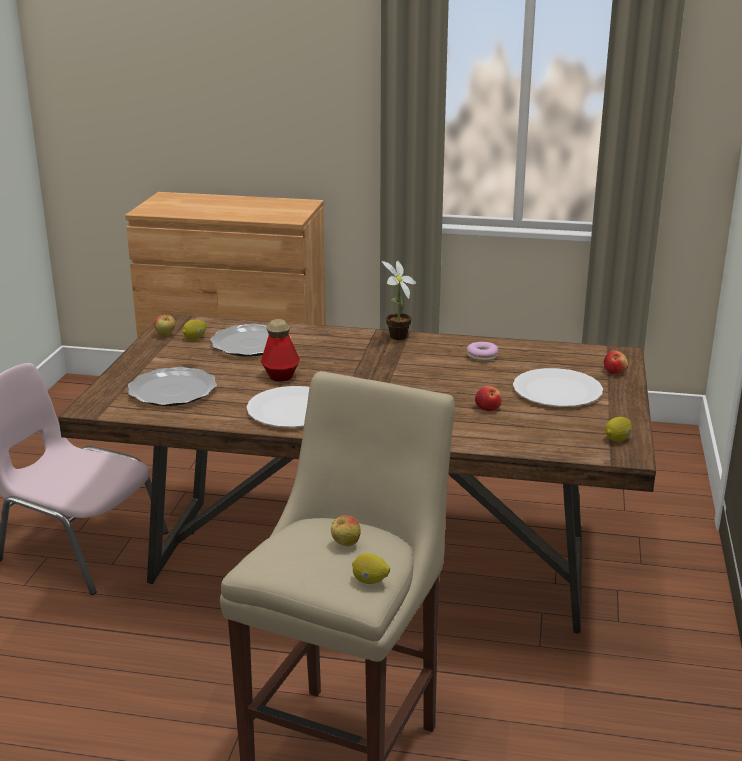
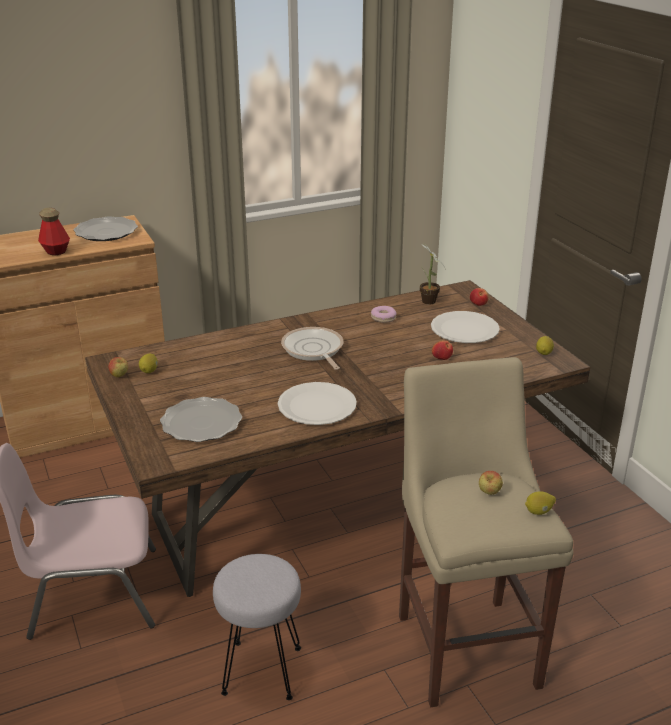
camera: 35 degrees left, 5 degrees up
plate [210,324,291,357] -> plate moved to [73,216,138,241]
bottle [261,319,300,382] -> bottle moved to [38,208,70,255]
potted plant [382,261,416,340] -> potted plant moved to [420,242,446,305]
none -> grey stool [213,554,301,700]
none -> frying pan [281,327,344,370]

